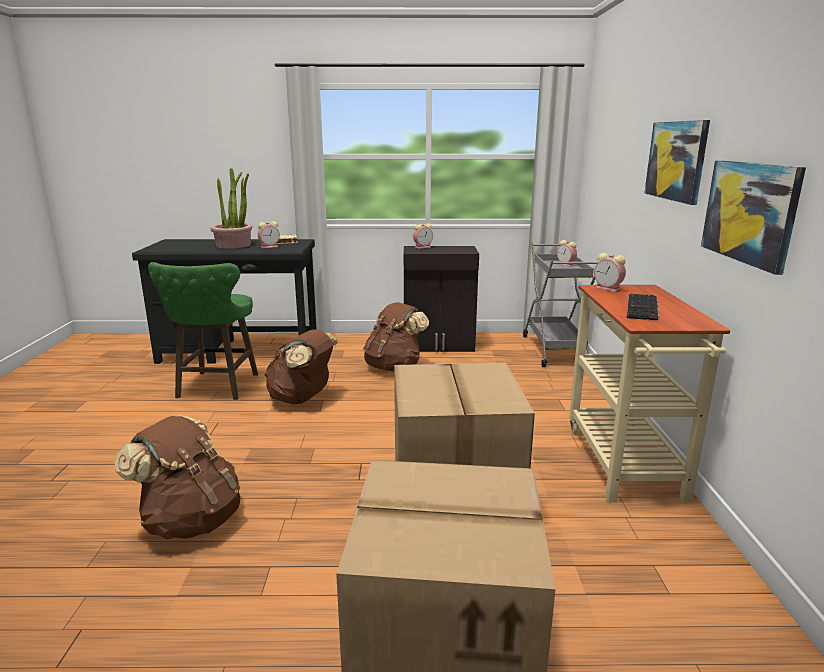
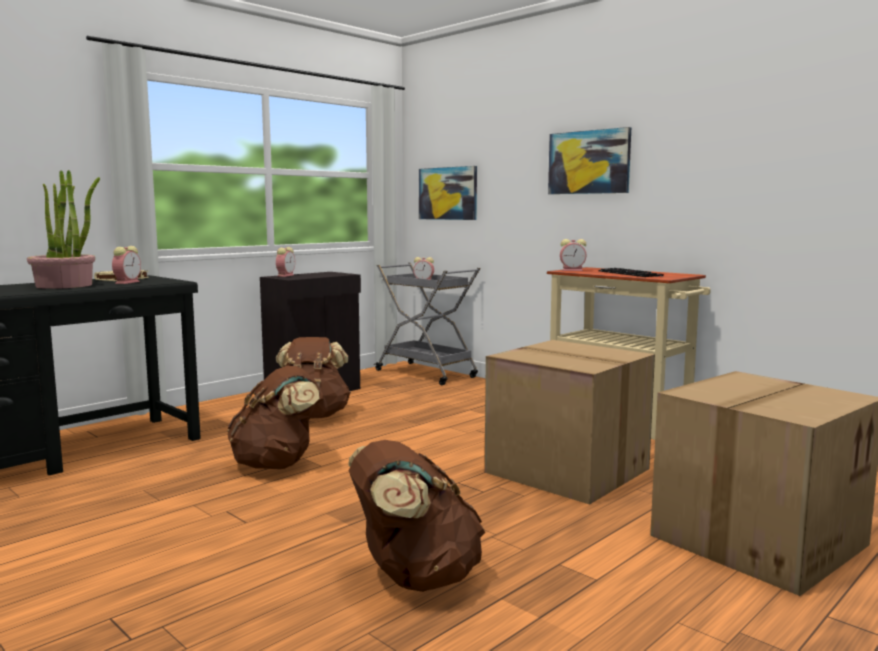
camera: 45 degrees left, 10 degrees down
green stool [148,262,258,400] -> none
picture [701,160,806,275] -> picture moved to [419,166,477,220]

